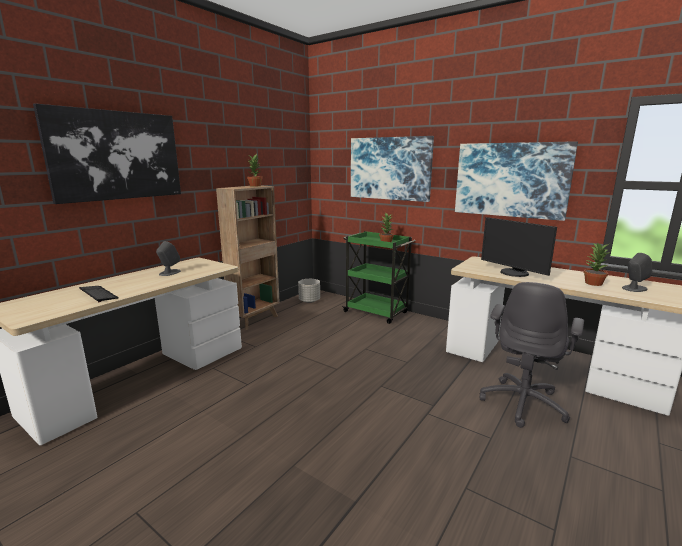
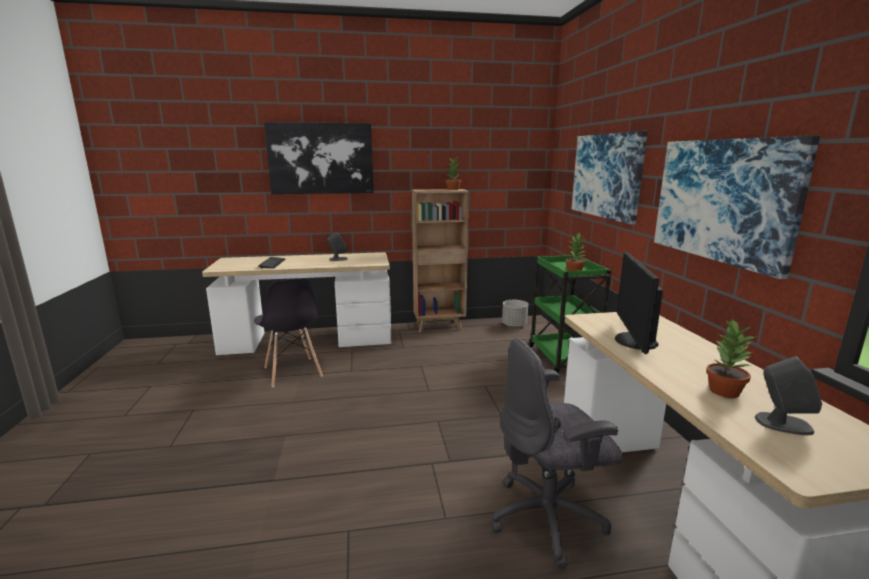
camera: 45 degrees right, 0 degrees up
none -> grey chair [254,278,323,387]

